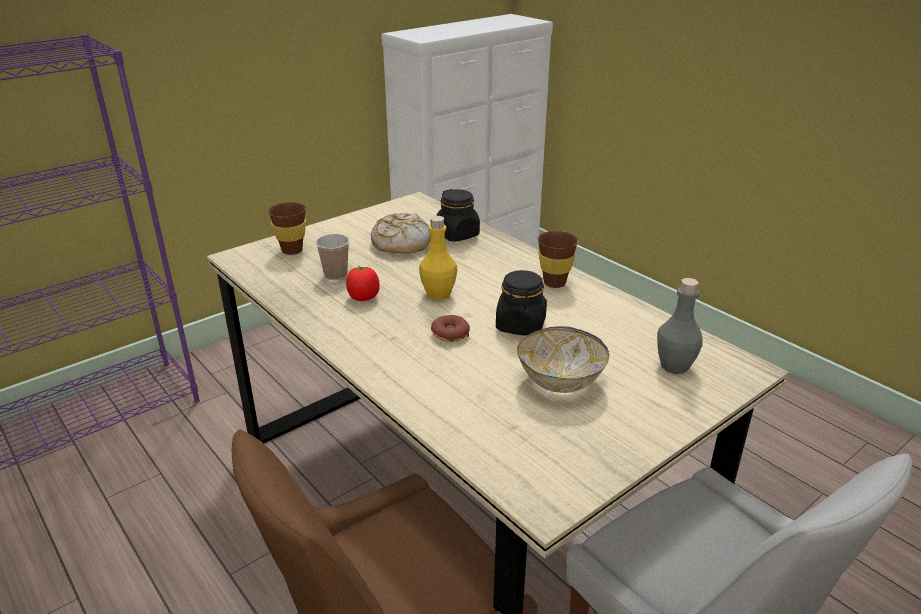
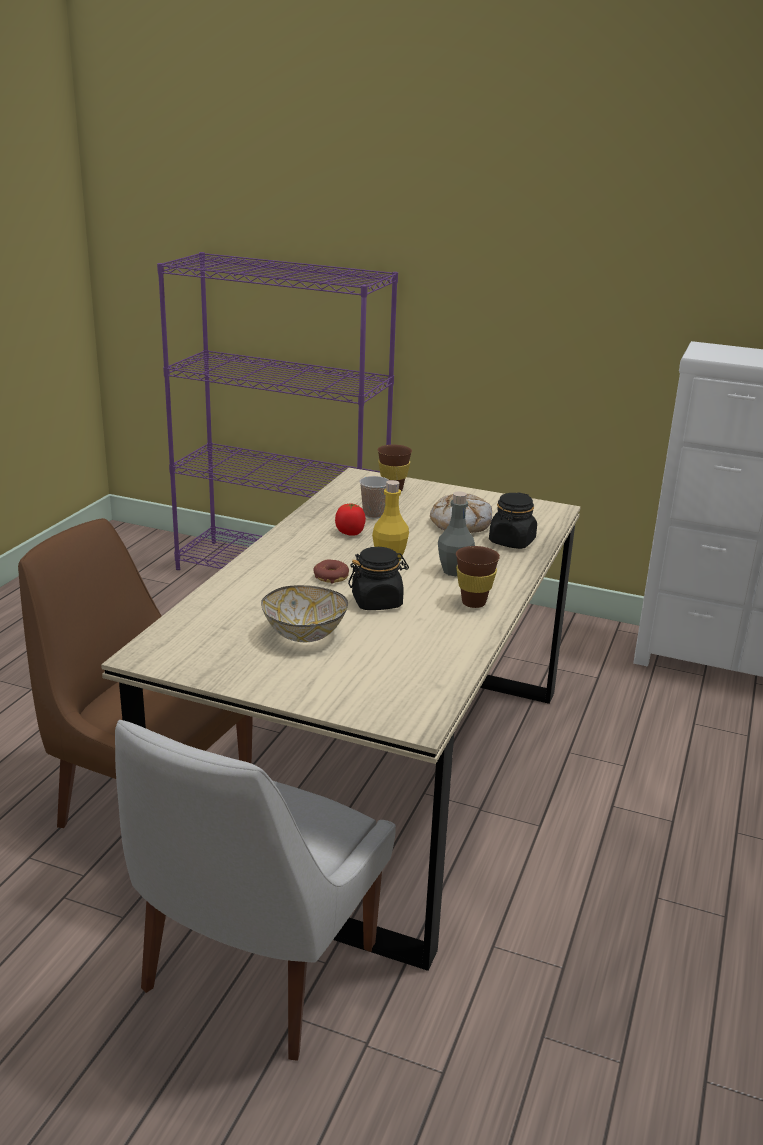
camera: 60 degrees right, 5 degrees down
grey bottle [657,278,703,374] -> grey bottle moved to [438,491,475,576]

